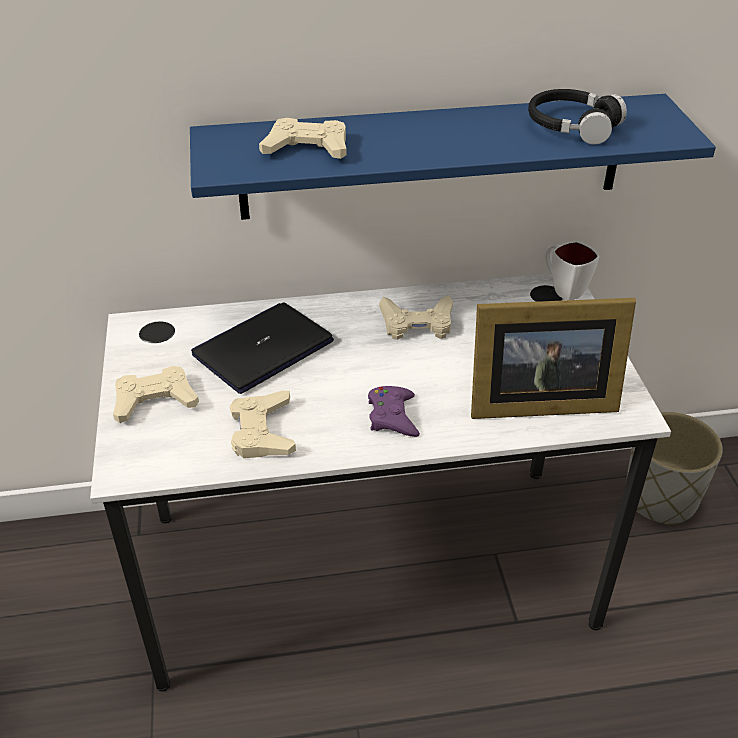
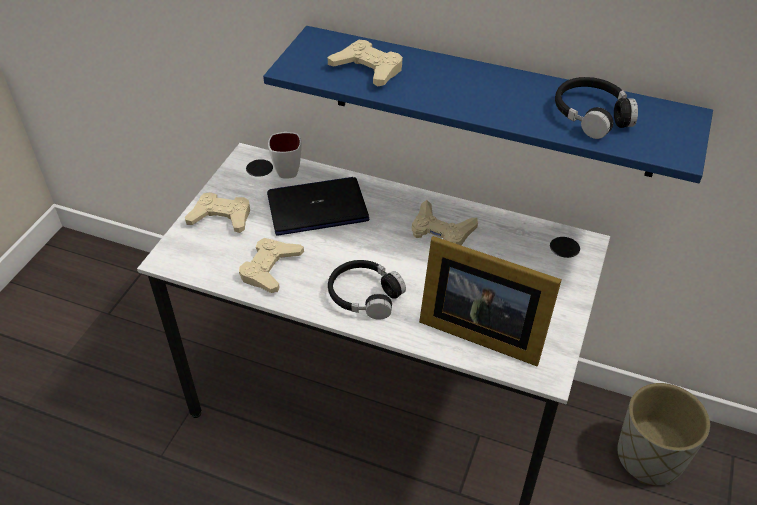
camera: 30 degrees right, 5 degrees up
purple game controller [368,386,420,437] -> black headphones [328,260,406,320]
white mug [545,241,599,300] -> white mug moved to [268,132,302,179]

